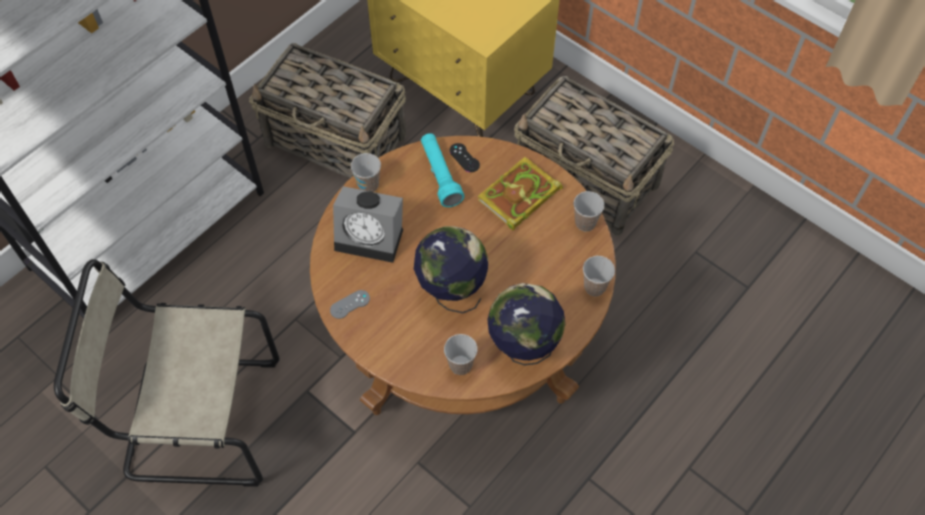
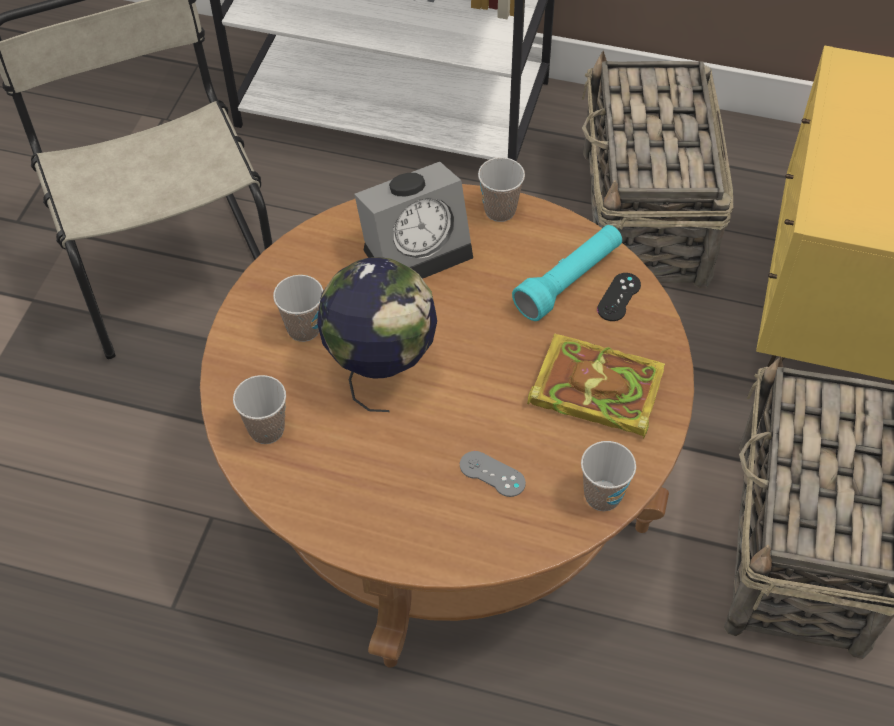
camera: 65 degrees right, 5 degrees down
grey game controller [330,290,370,319] -> grey game controller moved to [460,451,526,497]
alarm clock [333,186,403,263] -> alarm clock turned 105 degrees counterclockwise [354,162,473,279]
globe [487,283,565,366] -> none
cup [583,256,615,296] -> cup moved to [273,275,323,342]

